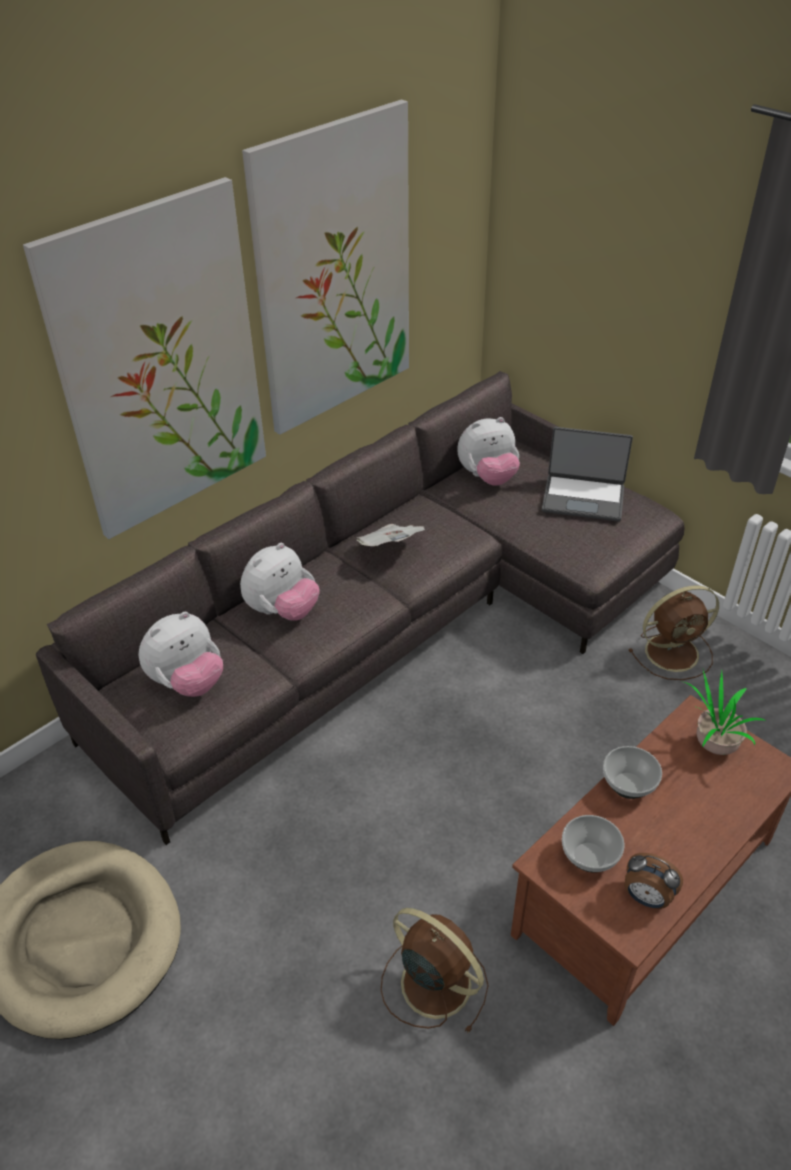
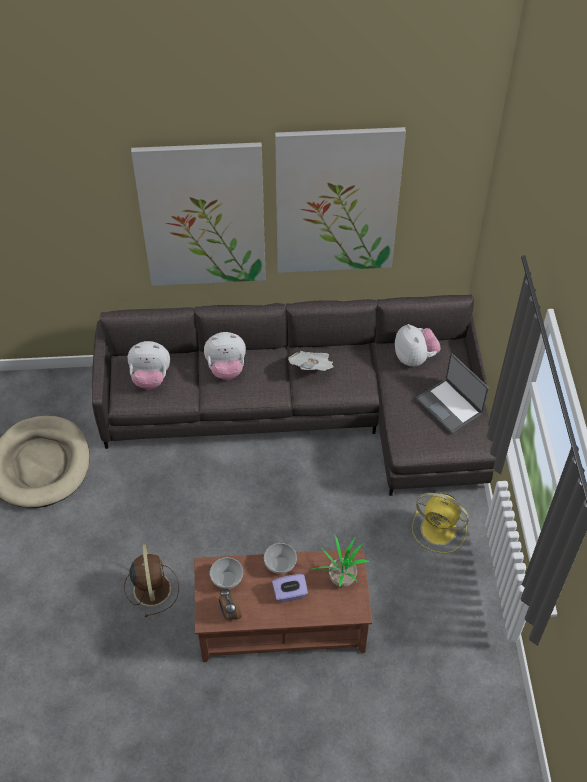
camera: 40 degrees right, 10 degrees up
plush toy [457,417,520,486] -> plush toy turned 135 degrees counterclockwise [395,324,440,367]
brown fan [628,585,719,680] -> yellow fan [412,493,469,553]
none -> purple tissue box [272,574,308,603]

